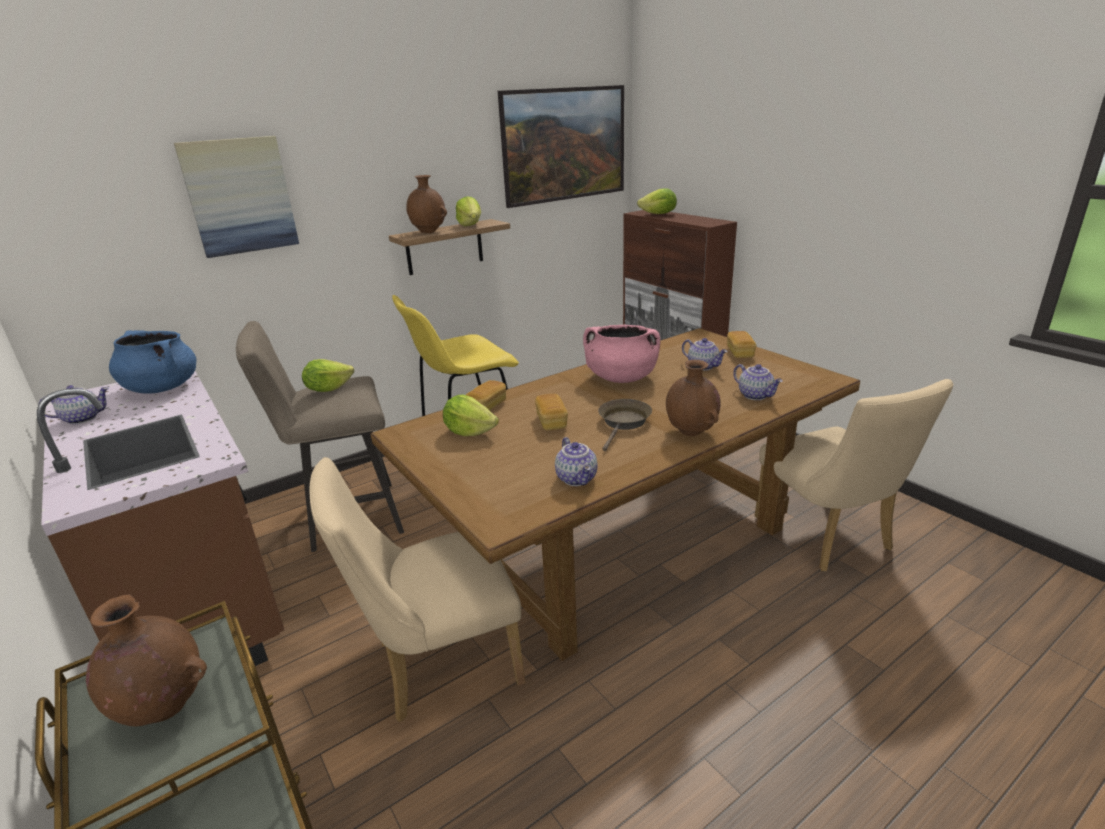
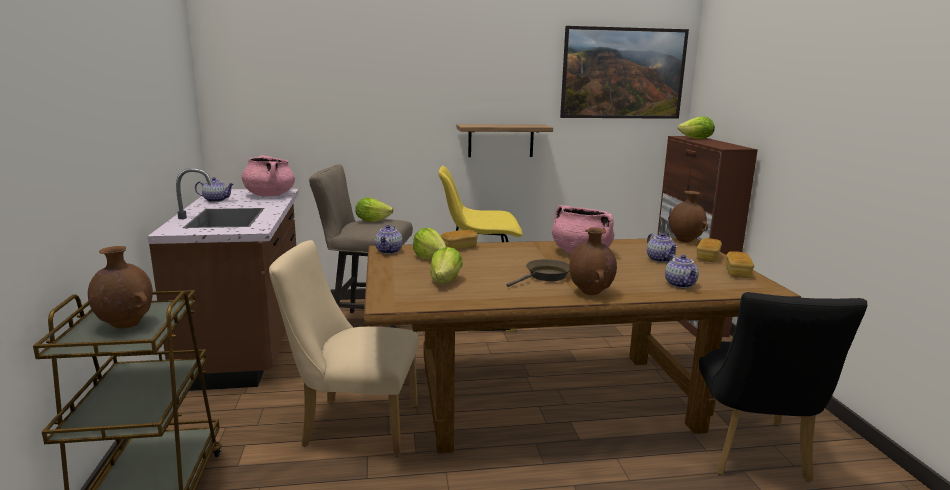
camera: 25 degrees right, 10 degrees down
blue cooking pot [109,330,196,394] -> pink cooking pot [242,155,295,196]
picture [174,136,299,258] -> none
brown vase [406,175,447,233] -> brown vase moved to [668,191,708,243]
lettuce [456,197,481,226] -> lettuce moved to [430,247,463,283]
bread [535,394,568,431] -> bread moved to [726,251,754,278]
teapot [555,437,598,486] -> teapot moved to [375,225,403,254]
beige chair [755,379,953,571] -> black chair [699,292,867,482]

